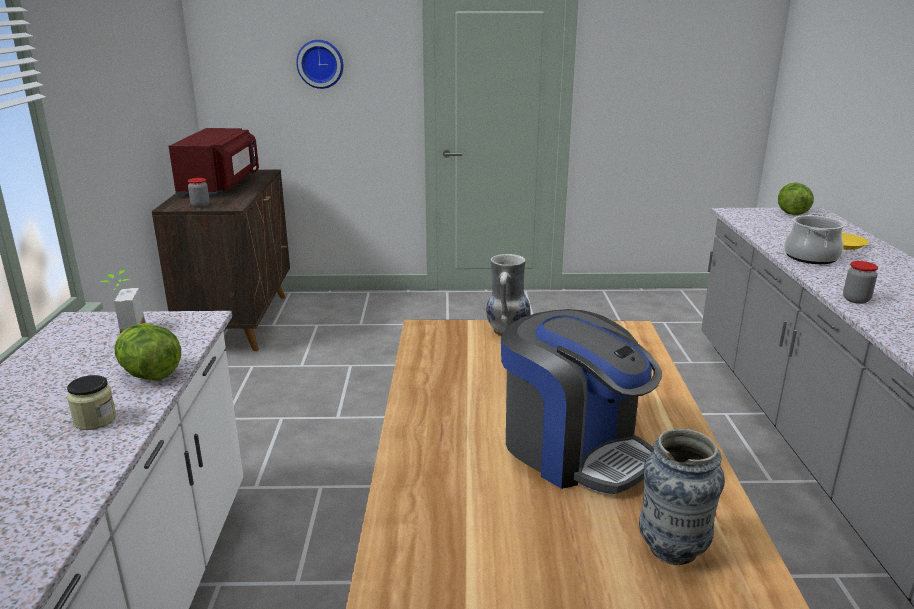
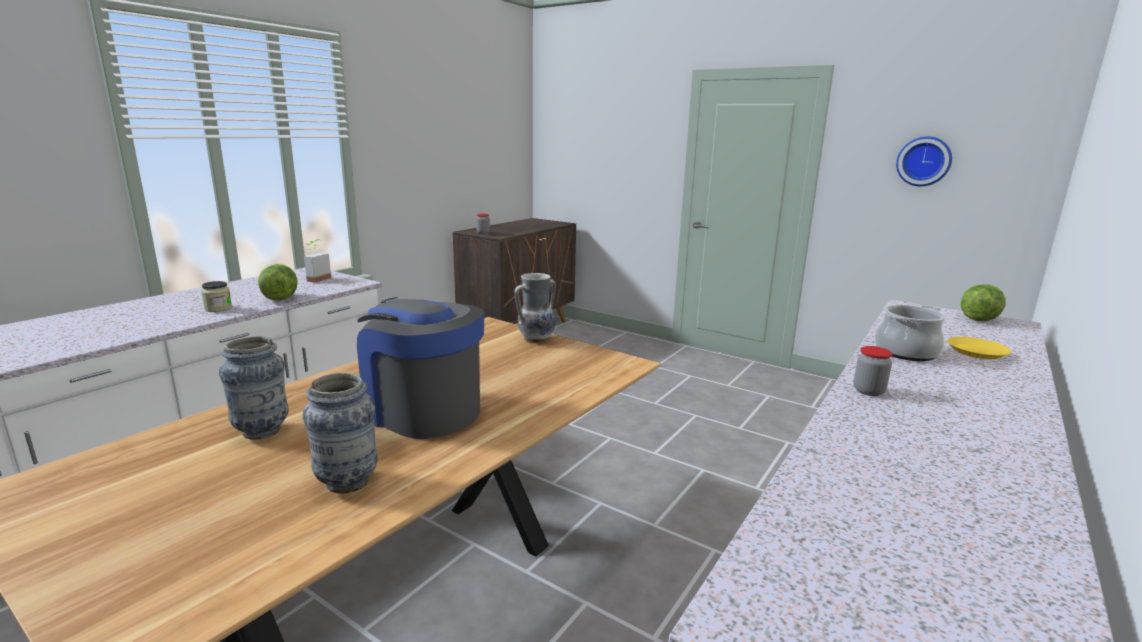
camera: 35 degrees right, 5 degrees down
red microwave [169,128,259,194] -> none
wall clock [296,40,343,89] -> wall clock moved to [896,136,952,186]
coffee machine [501,309,662,494] -> coffee machine turned 135 degrees clockwise [357,297,484,439]
none -> vase [219,336,289,440]

